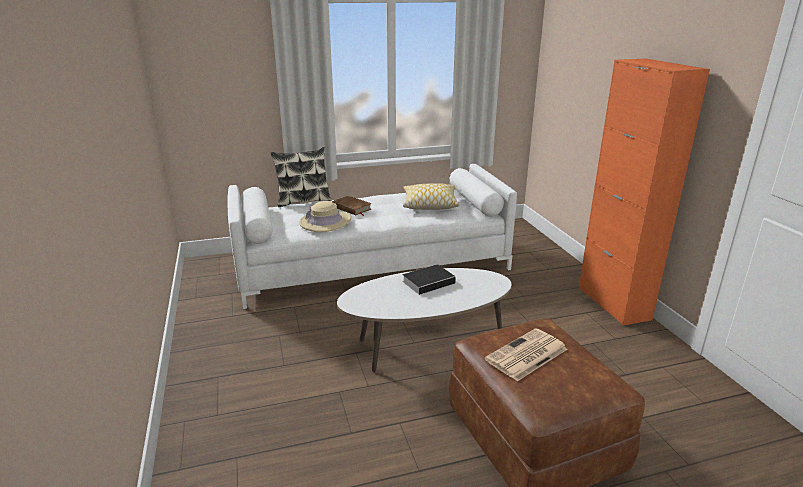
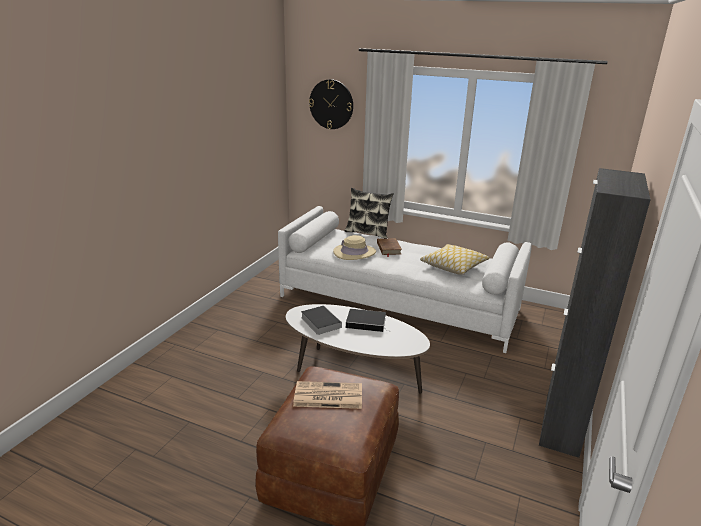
camera: 40 degrees right, 0 degrees up
orange cabinet [579,59,710,326] -> black cabinet [539,168,651,458]
none -> book [301,305,342,335]
none -> wall clock [309,79,353,129]

